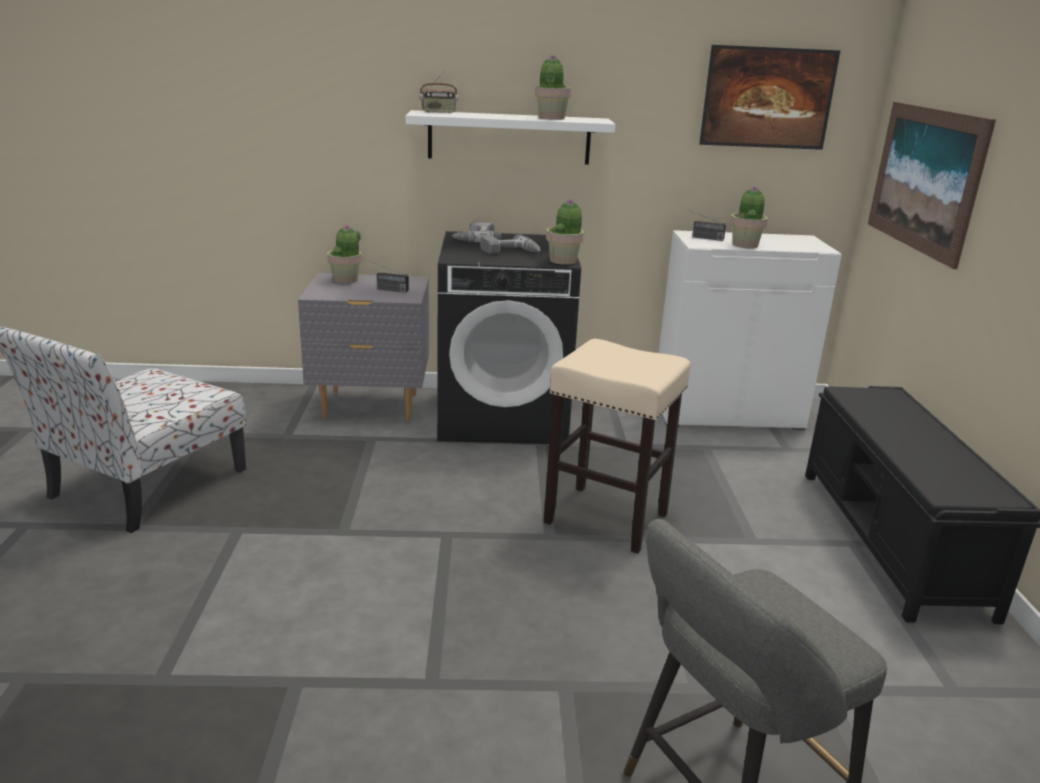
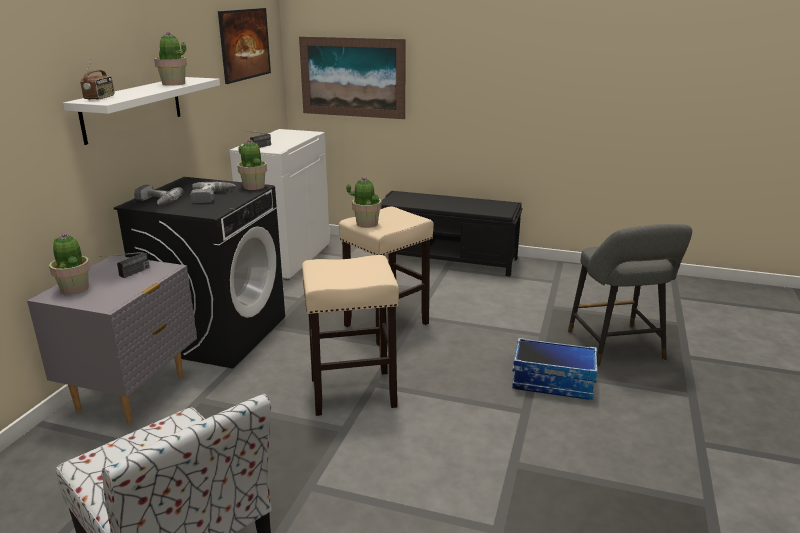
camera: 70 degrees left, 0 degrees up
potted plant [730,186,767,248] -> potted plant moved to [346,176,382,228]
none -> beige stool [302,255,399,416]
none -> storage box [512,338,597,400]

